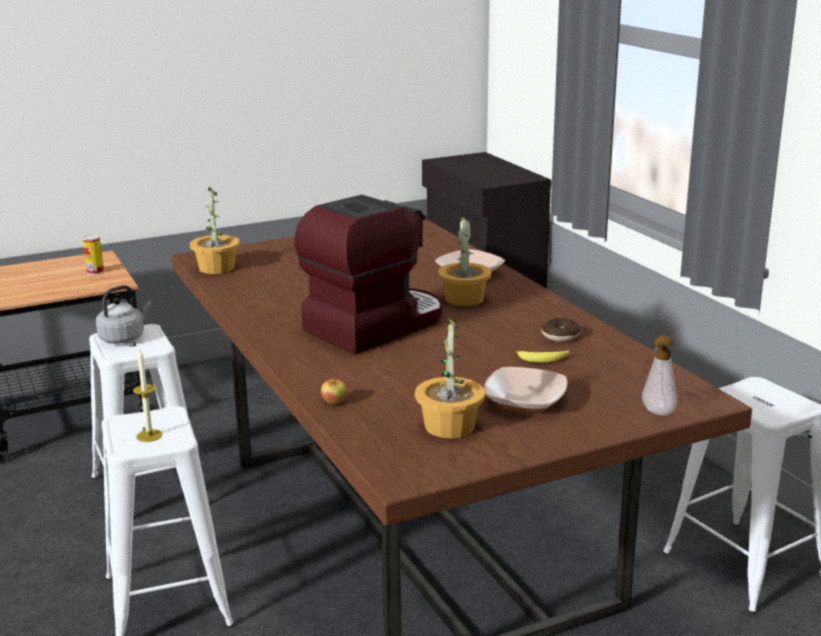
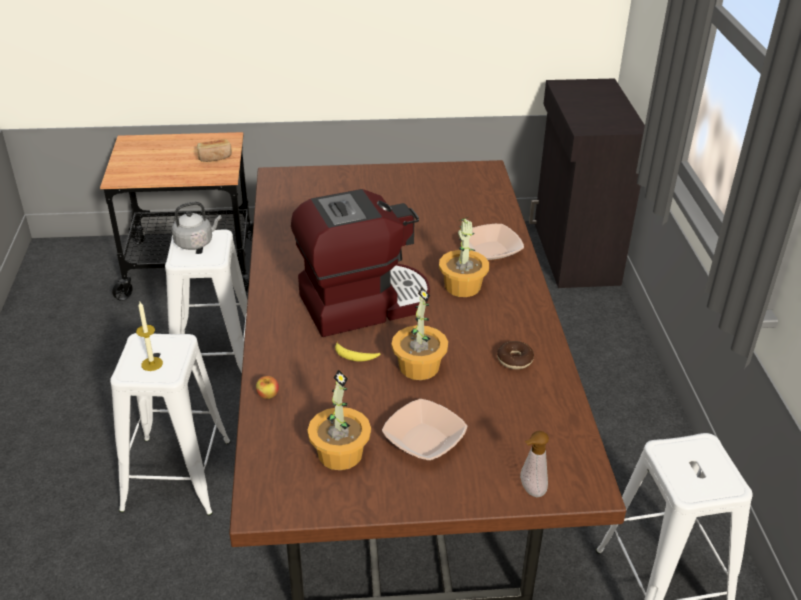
camera: 20 degrees right, 15 degrees up
can [82,234,104,275] -> bread [197,139,232,162]
potted plant [190,187,240,274] -> potted plant moved to [392,287,448,380]
banana [515,350,570,363] -> banana moved to [335,341,380,361]

